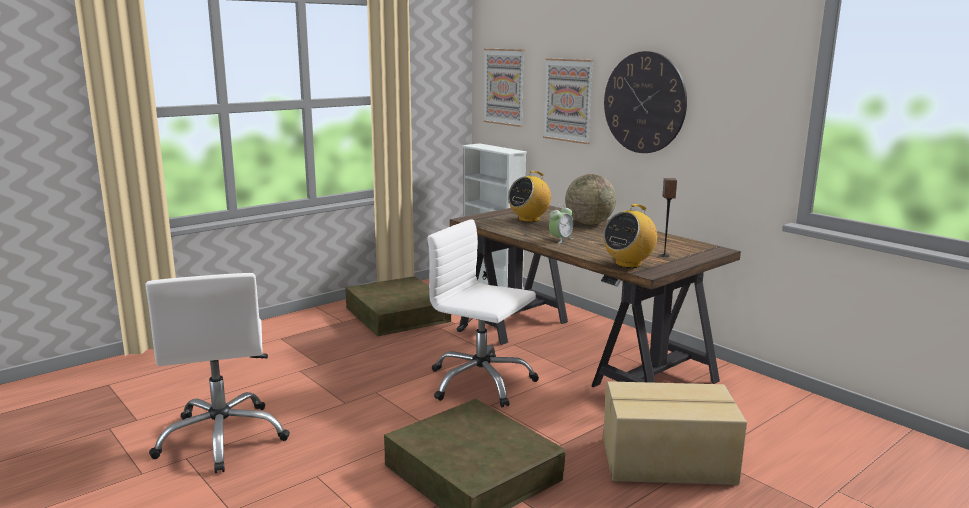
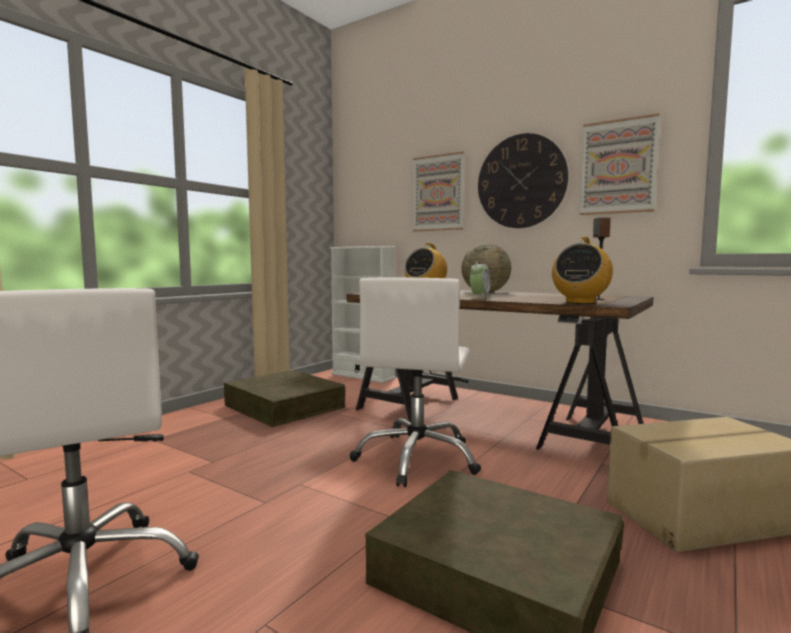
camera: 15 degrees left, 10 degrees down
white office chair [427,219,539,407] -> white office chair turned 90 degrees counterclockwise [350,277,481,487]
picture [483,49,525,127] -> picture moved to [580,113,660,215]

